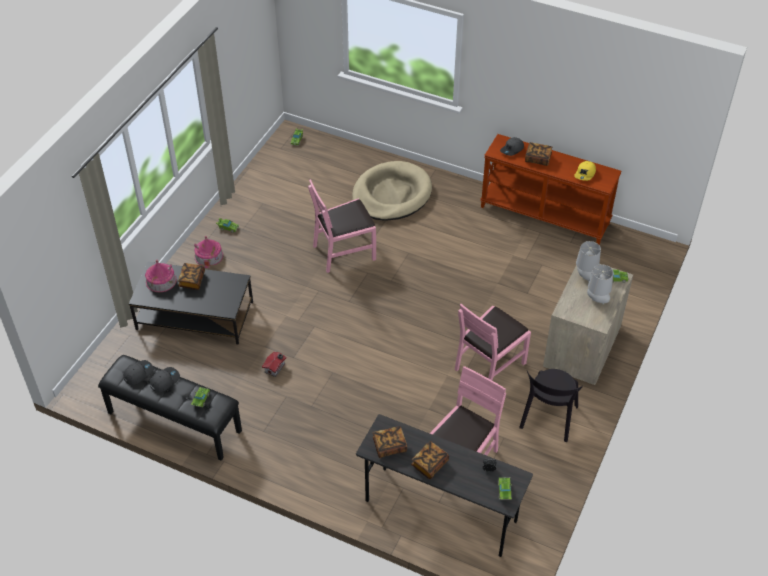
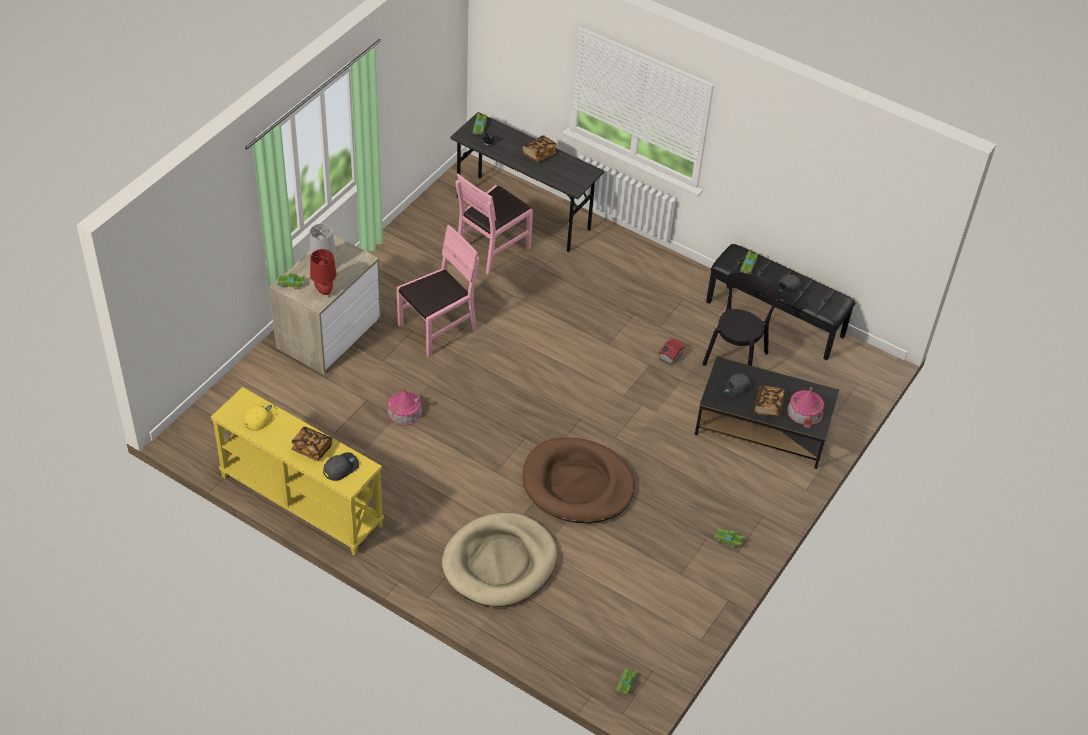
camera: 175 degrees left, 0 degrees up
grey cap [124,360,154,385] -> grey cap moved to [719,373,751,397]
toy house [194,236,223,268] -> toy house moved to [387,388,423,425]
pink chair [308,179,376,273] -> brown dog bed [522,438,635,523]
book [373,426,407,458] -> none
brown console table [480,134,621,245] -> yellow console table [211,387,384,556]
black chair [519,369,583,442] -> black chair moved to [702,273,782,366]
grey table lamp [576,241,601,282] -> red table lamp [310,249,337,295]

